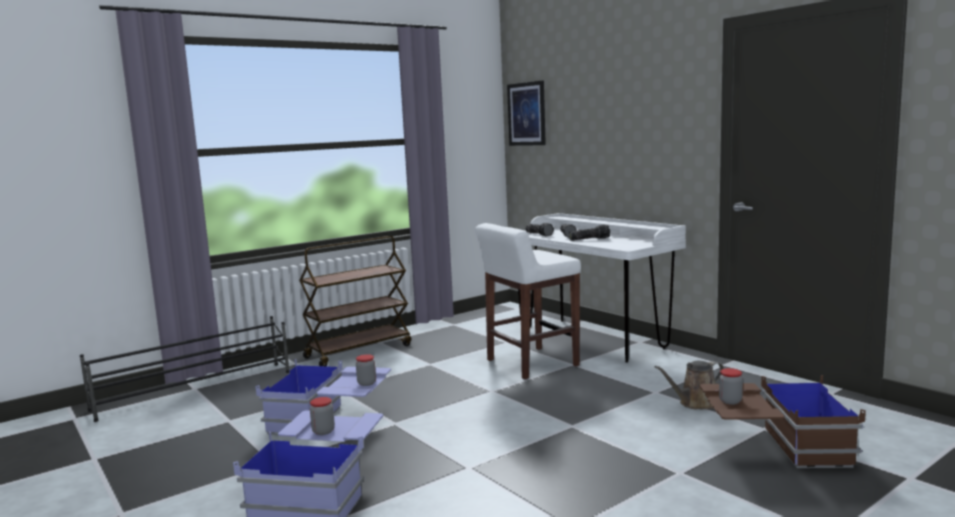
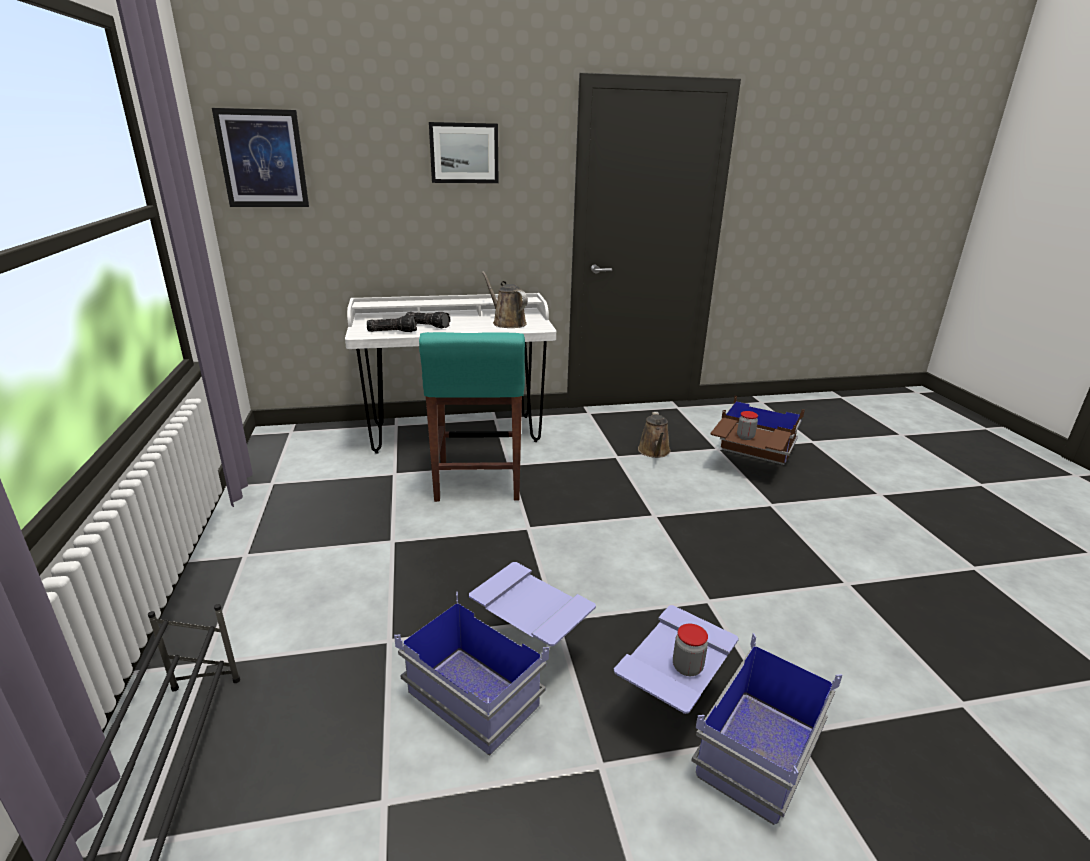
camera: 65 degrees left, 15 degrees up
brown cart [299,236,411,366] -> none
jar [356,354,376,386] -> none
white stool [475,223,581,379] -> turquoise stool [419,332,525,502]
flashlight [569,225,610,241] -> none
none -> picture [429,122,499,183]
none -> brown watering can [482,271,528,328]

